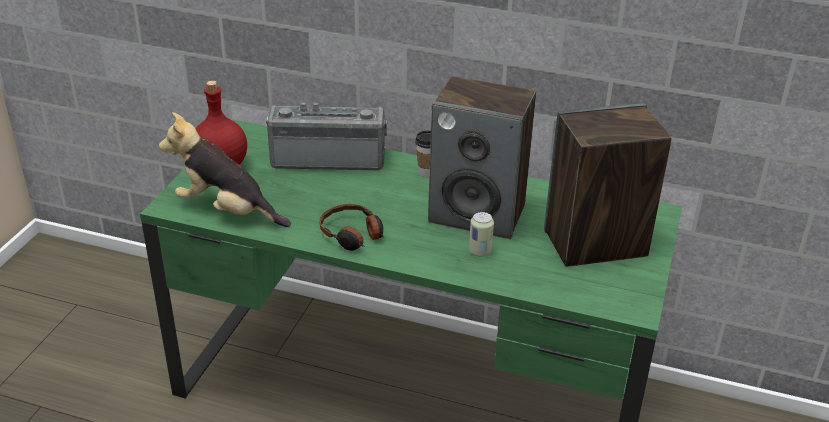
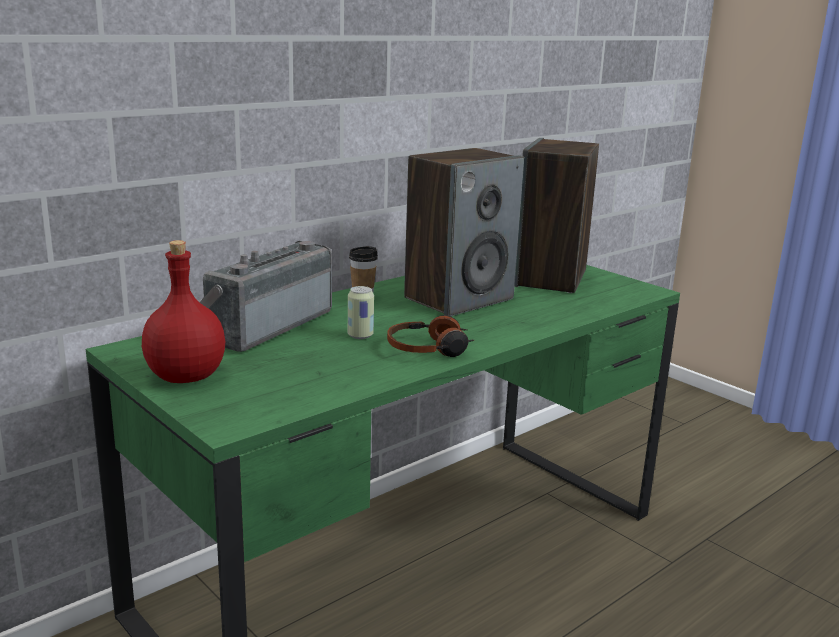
camera: 60 degrees left, 15 degrees down
plush toy [159,112,291,227] -> none
can [469,212,494,256] -> can moved to [348,286,374,339]

